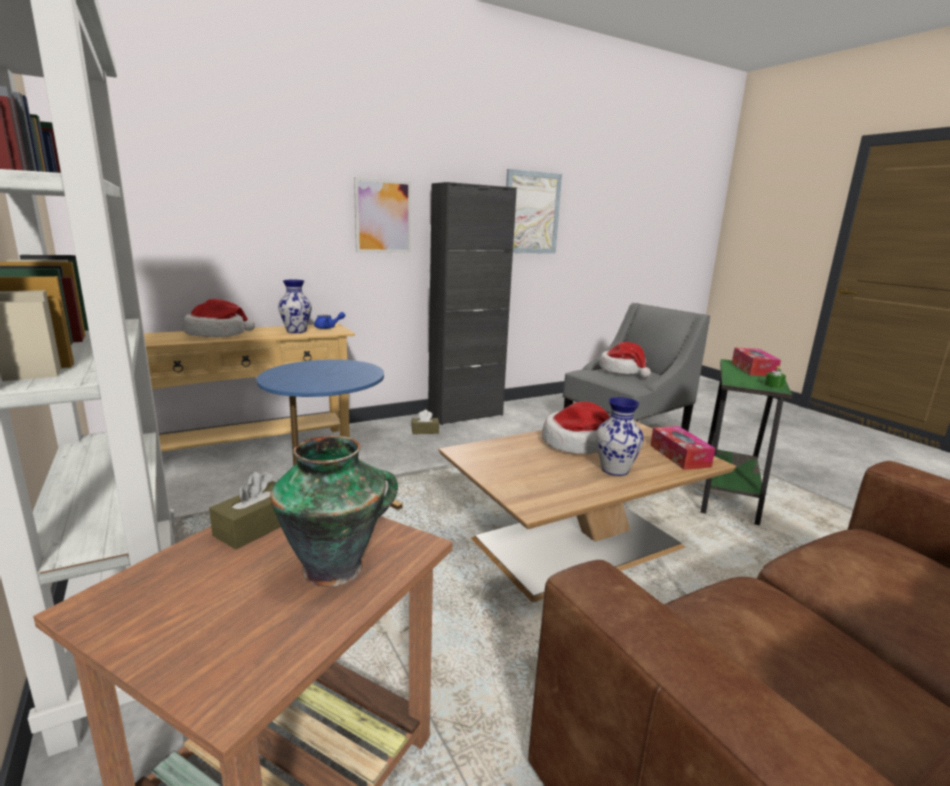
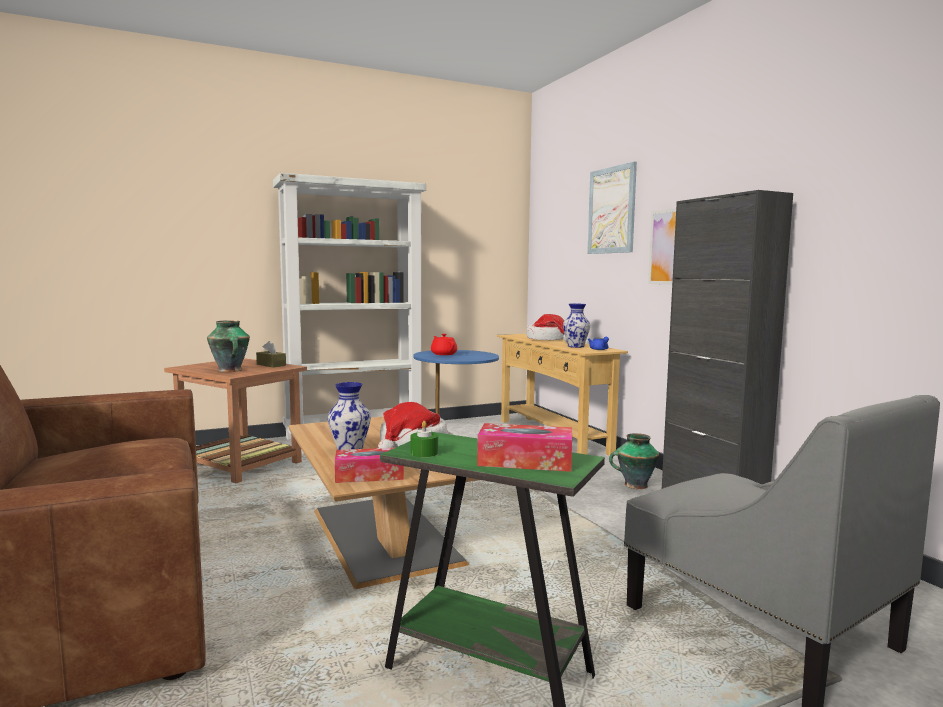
camera: 95 degrees right, 10 degrees down
brown tissue box [412,410,439,434] -> vase [609,433,659,489]
picture [506,169,562,254] -> picture moved to [587,162,637,254]
hat [599,342,651,378] -> none
none -> red teapot [431,334,457,355]

